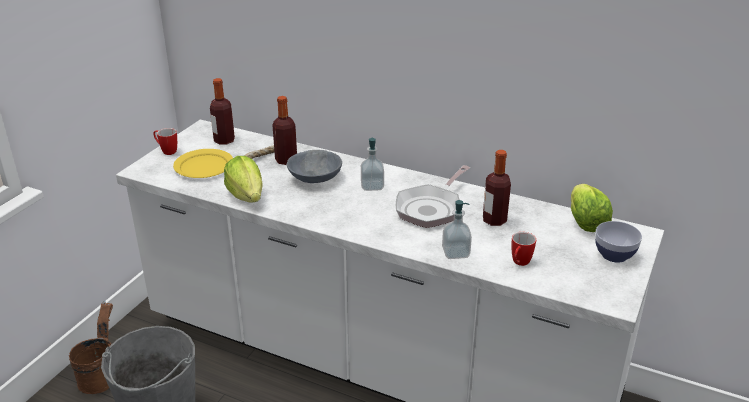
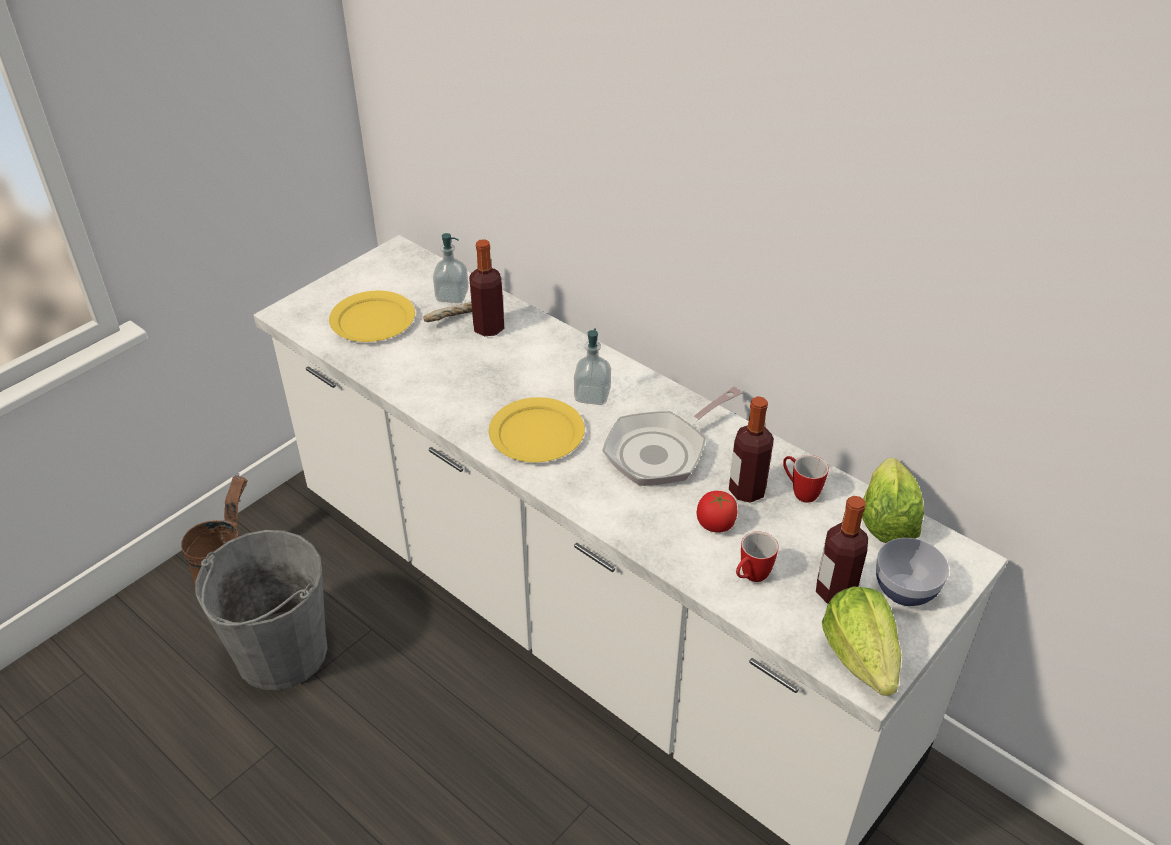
camera: 15 degrees right, 10 degrees up
mug [154,128,177,155] -> mug moved to [783,455,829,503]
bottle [210,78,235,145] -> bottle moved to [816,496,868,603]
lettuce [224,156,262,202] -> lettuce moved to [822,586,901,696]
grey bowl [287,150,342,183] -> none
soap dispenser [442,200,472,259] -> soap dispenser moved to [433,233,468,303]
none -> yellow plate [489,397,585,462]
none -> tomato [697,491,737,533]

